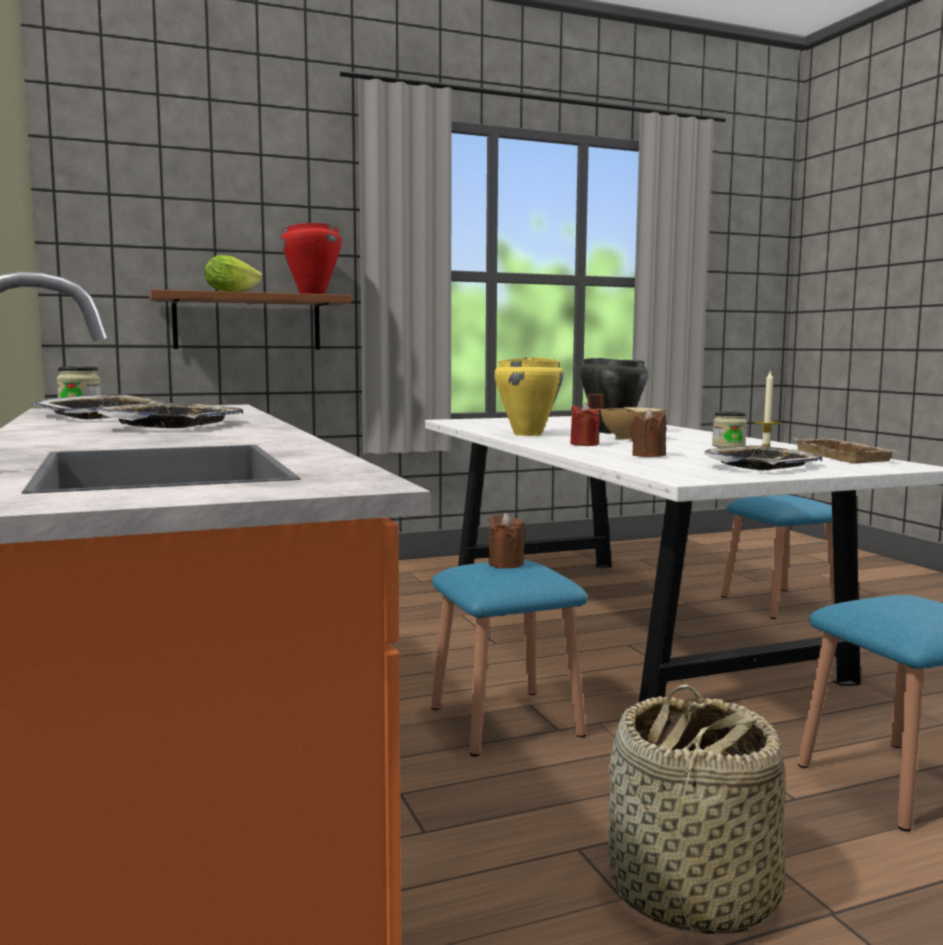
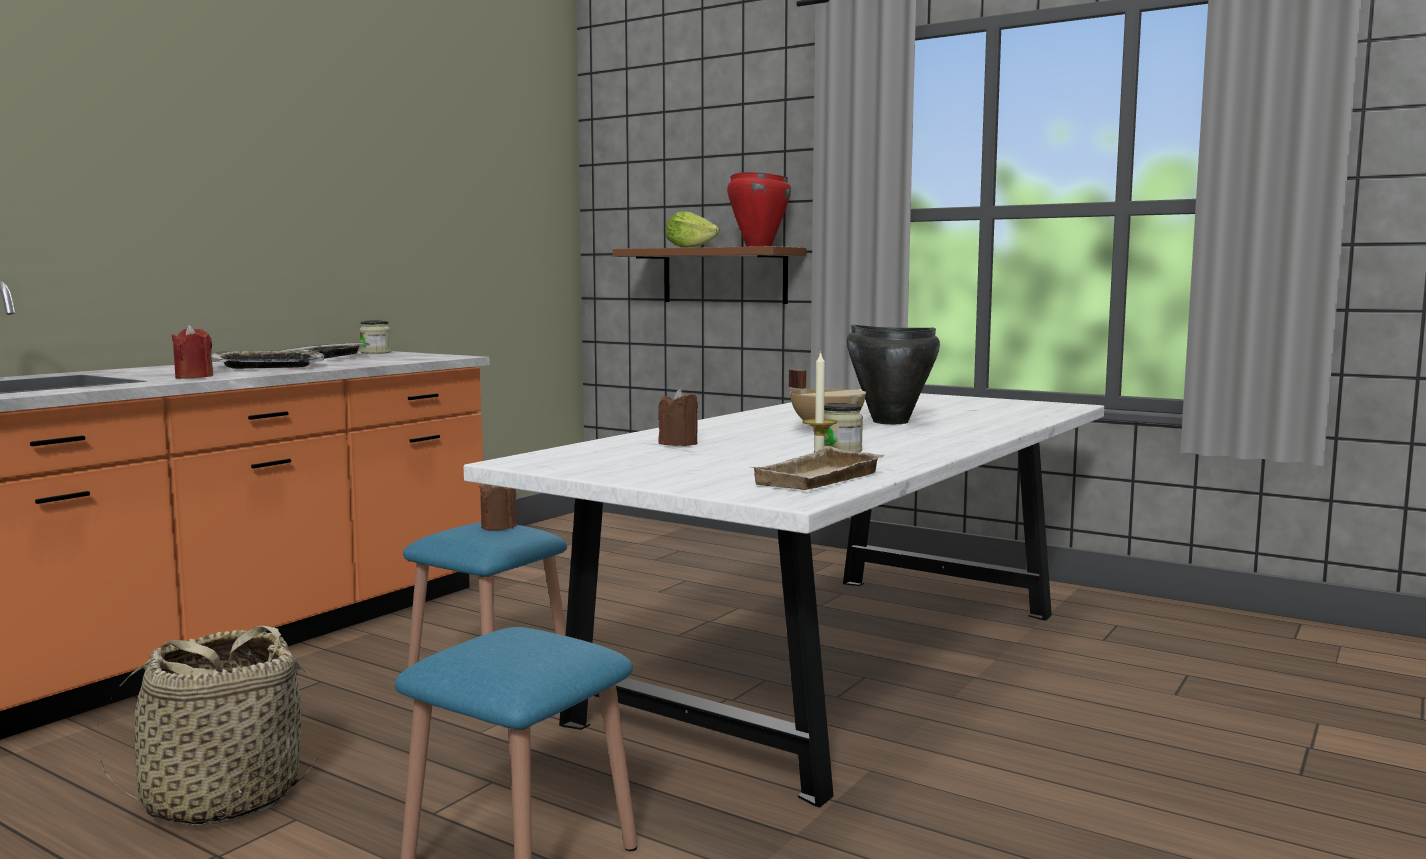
camera: 55 degrees right, 0 degrees up
yellow cooking pot [494,357,563,436] -> none
red candle [570,402,600,446] -> red candle moved to [171,325,214,379]
tray [705,445,822,470] -> none
blue stool [721,495,835,619] -> none

